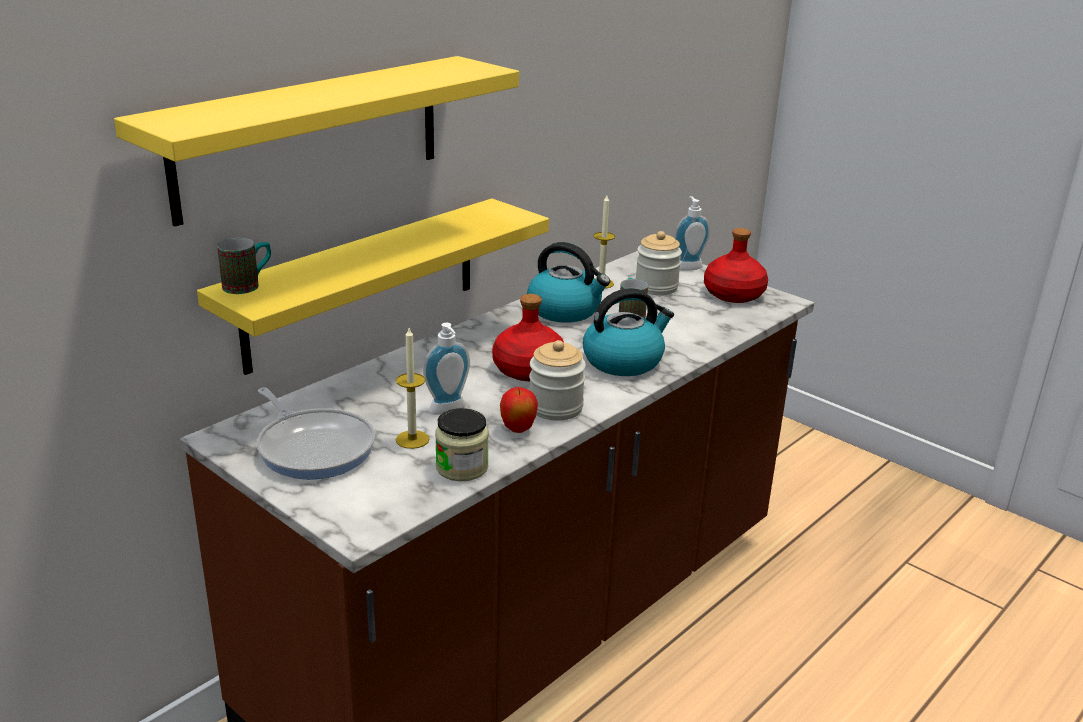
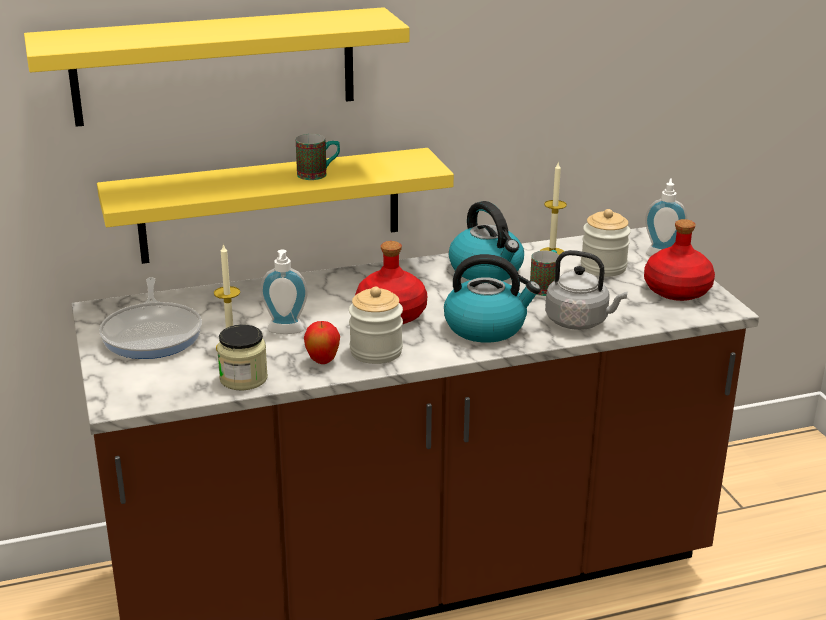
camera: 30 degrees right, 0 degrees up
mug [217,238,271,294] -> mug moved to [296,134,340,180]
none -> grey kettle [545,250,628,330]

